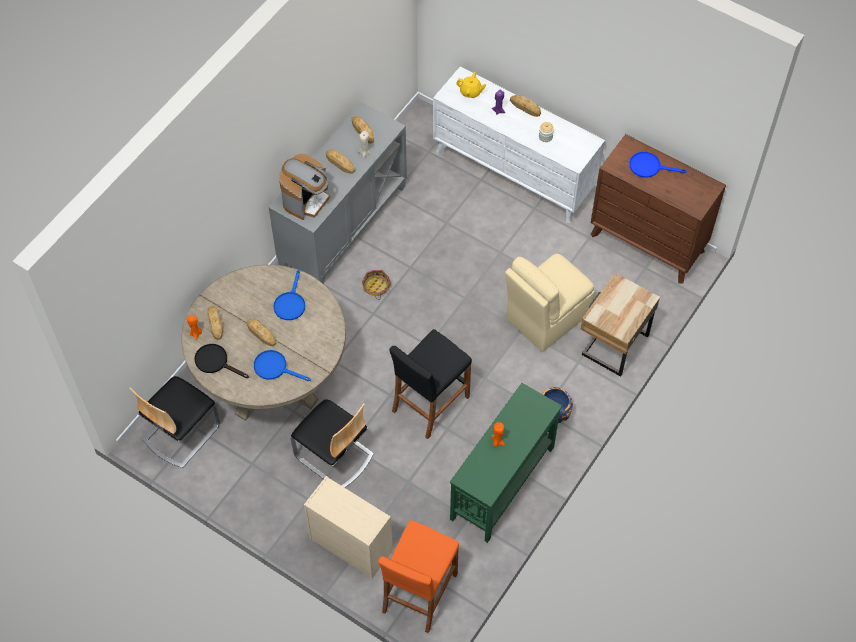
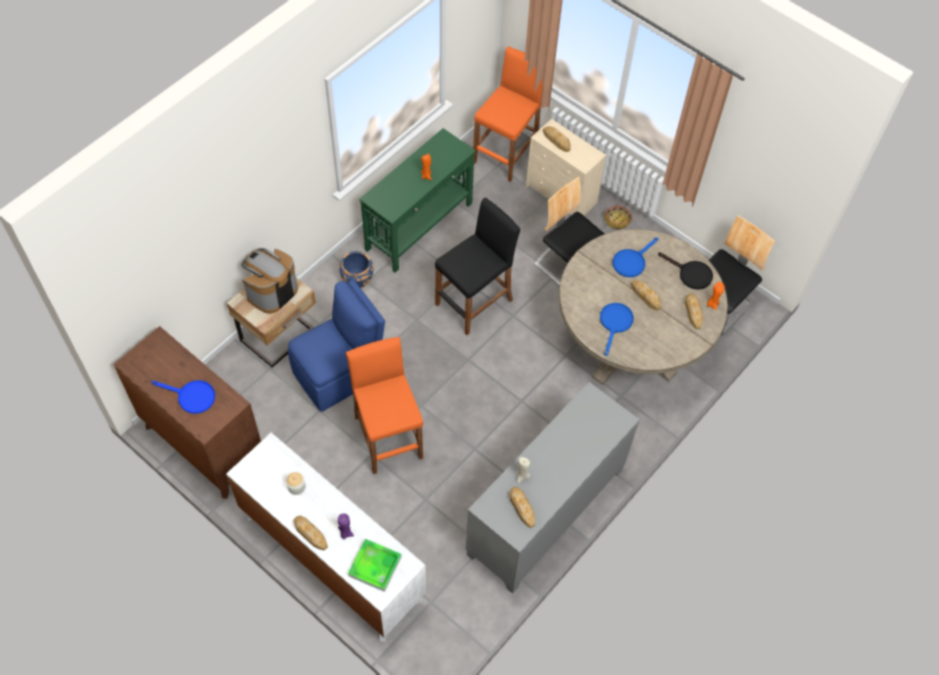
camera: 175 degrees left, 0 degrees up
blue frying pan [254,350,311,381] -> blue frying pan turned 105 degrees clockwise [613,237,658,277]
coffee machine [279,153,330,220] -> coffee machine moved to [241,248,298,314]
bread [326,149,355,174] -> bread moved to [543,126,571,152]
basket [362,270,391,300] -> basket moved to [604,205,632,230]
yellow teapot [456,72,486,98] -> tray [348,539,402,592]
beige chair [505,254,595,352] -> blue chair [288,280,385,412]
none -> orange stool [346,337,423,474]

